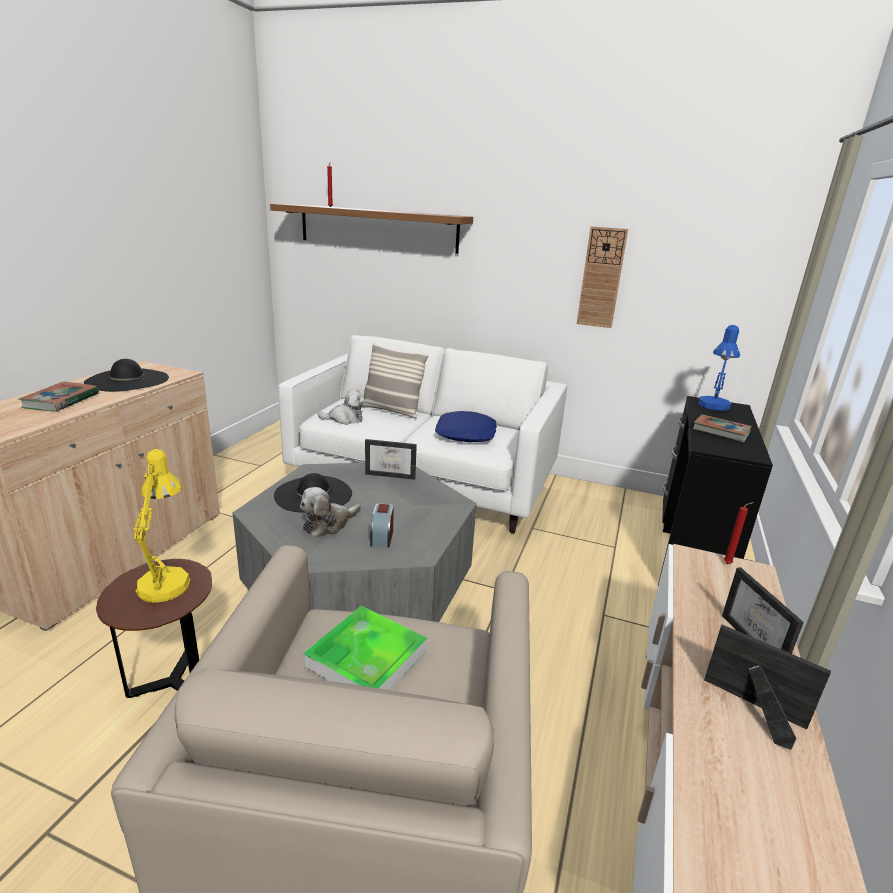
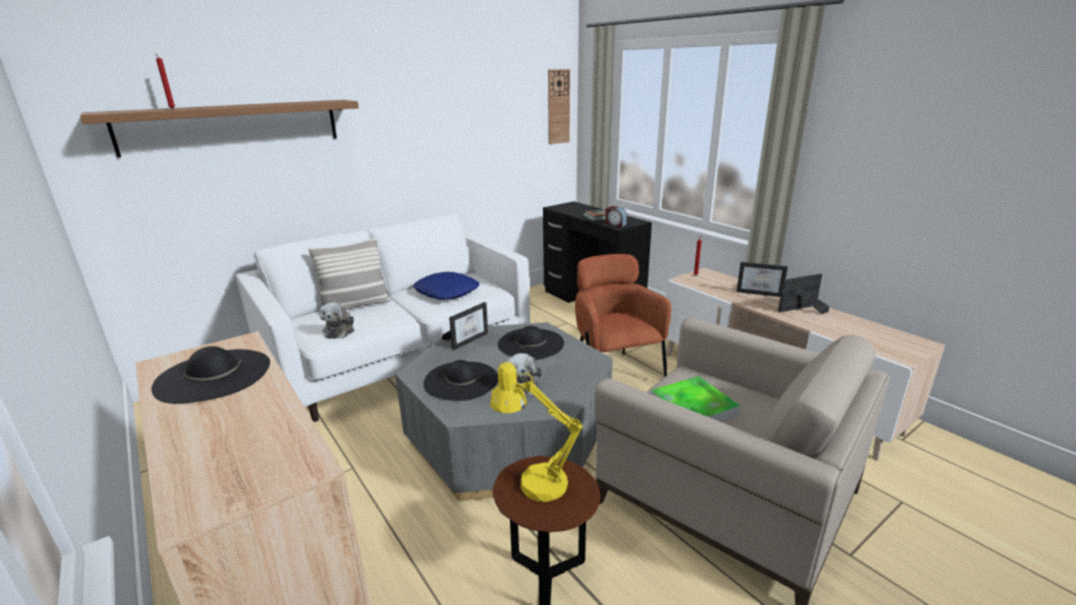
camera: 55 degrees left, 0 degrees up
book [19,381,99,412] -> none
plush toy [317,389,366,425] -> plush toy turned 150 degrees clockwise [319,302,354,339]
alarm clock [370,504,394,548] -> alarm clock moved to [605,206,627,227]
wall clock [577,227,628,328] -> wall clock moved to [548,69,570,144]
blue table lamp [698,325,740,411] -> none
none -> black hat [498,326,564,360]
none -> brown armchair [575,254,671,377]

